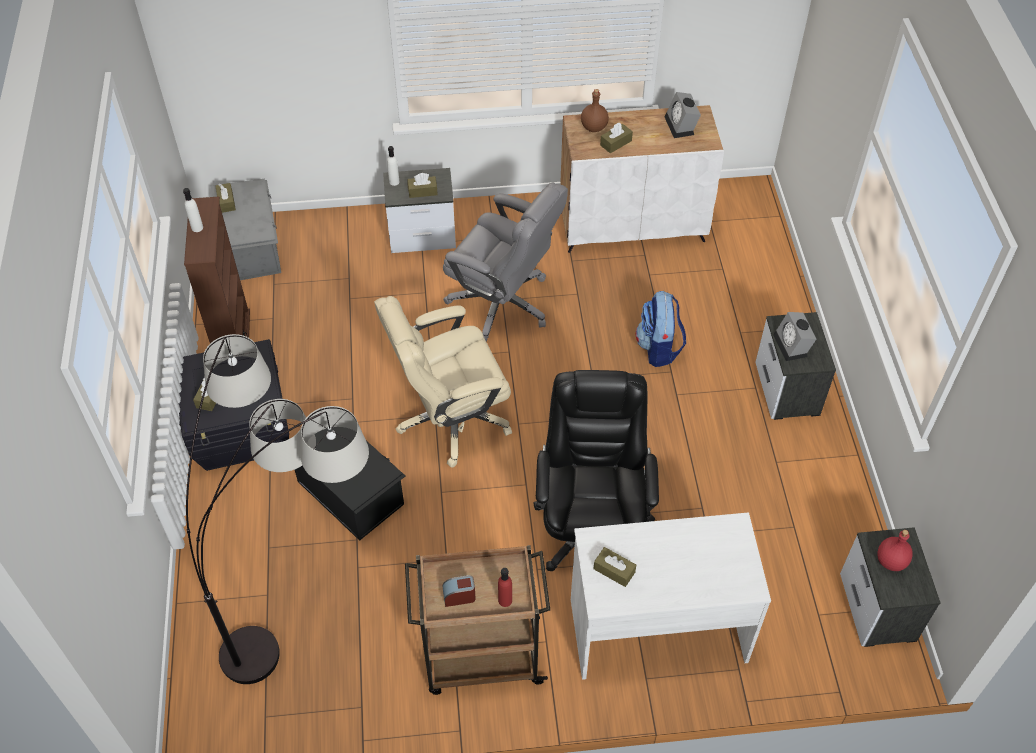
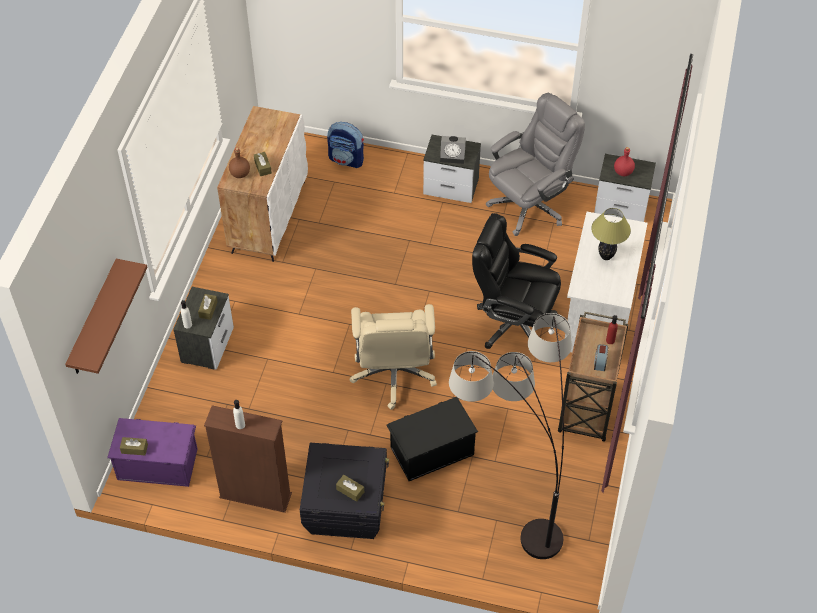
camera: 70 degrees left, 0 degrees up
grey storage box [210,178,281,280] -> purple storage box [107,418,197,487]
grey office chair [443,182,568,341] -> grey office chair moved to [486,93,585,236]
brown tissue box [594,547,636,587] -> none
backpack [636,291,686,367] -> backpack moved to [327,122,364,168]
alarm clock [665,92,701,138] -> none
none -> brown shelf [65,259,147,374]
none -> table lamp [591,208,631,260]

